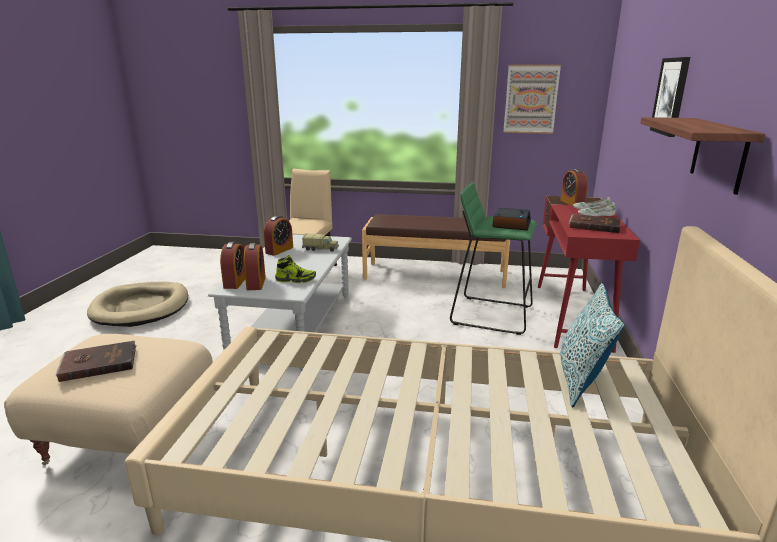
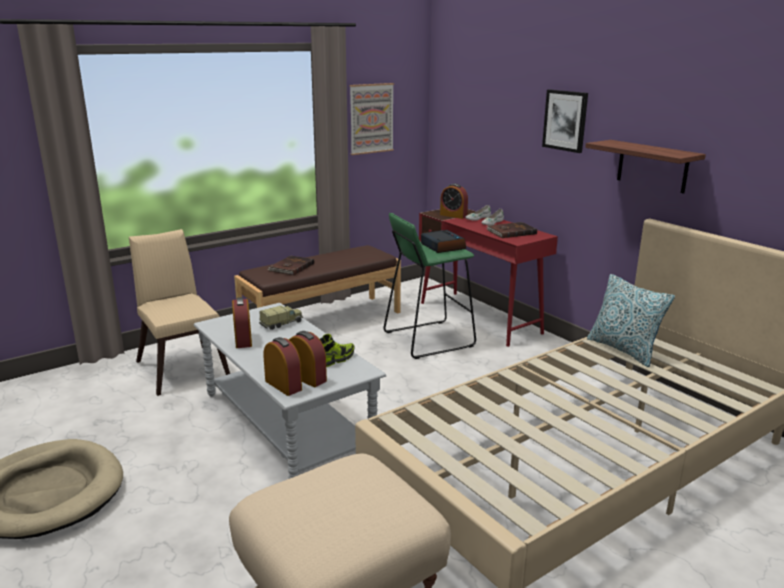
camera: 45 degrees left, 0 degrees up
brown book [56,341,137,382] -> brown book moved to [267,255,314,275]

